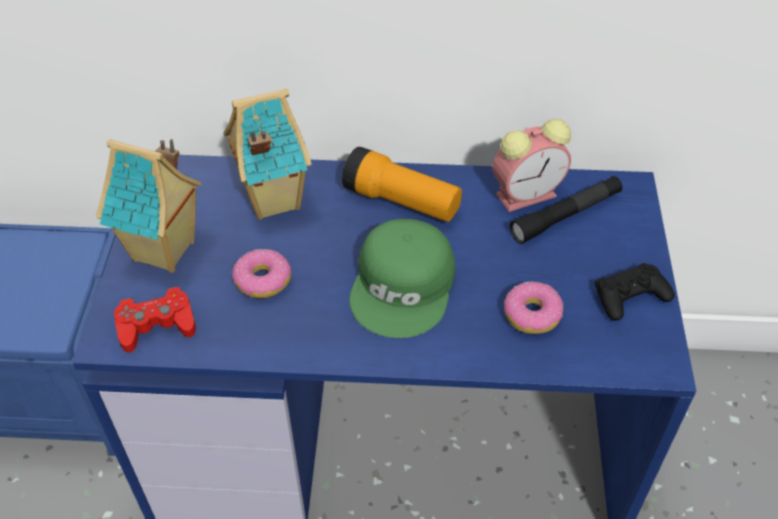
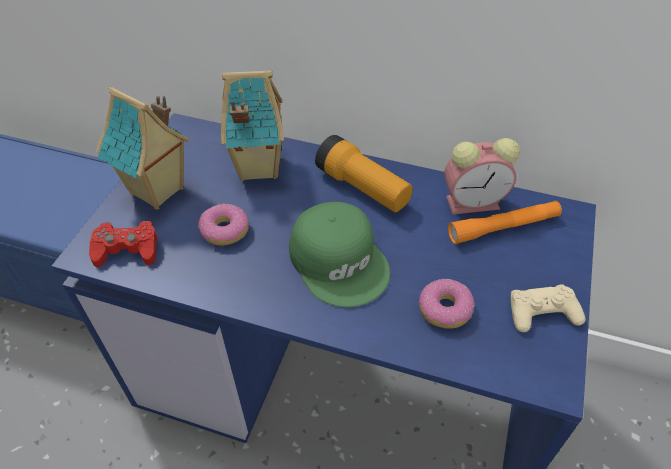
camera: 15 degrees right, 0 degrees up
green cap [349,219,455,338] -> green cap turned 60 degrees counterclockwise [289,202,390,307]
black flashlight [510,176,623,244] -> orange flashlight [448,201,562,244]
black game controller [595,263,675,321] -> beige game controller [511,284,585,332]

